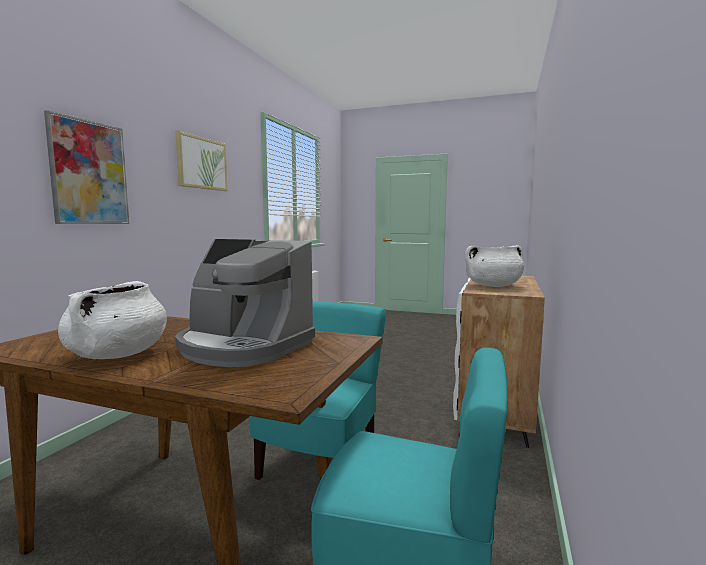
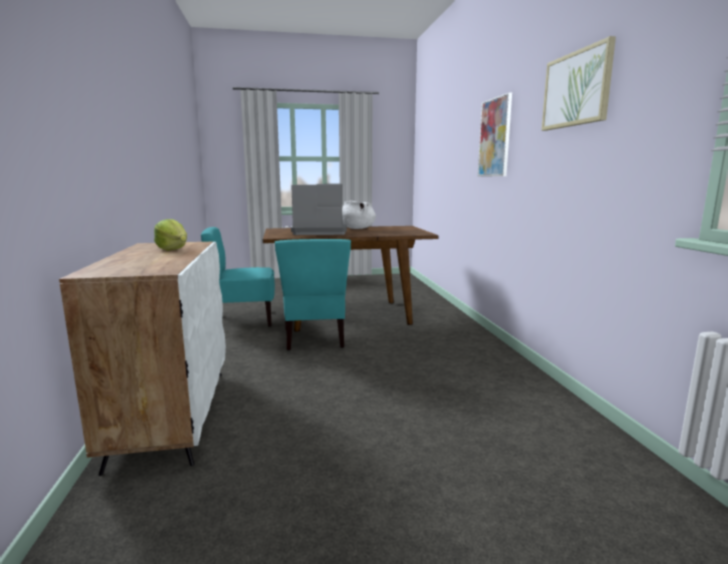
camera: 150 degrees right, 5 degrees up
white cooking pot [465,245,524,287] -> lettuce [154,219,187,251]

